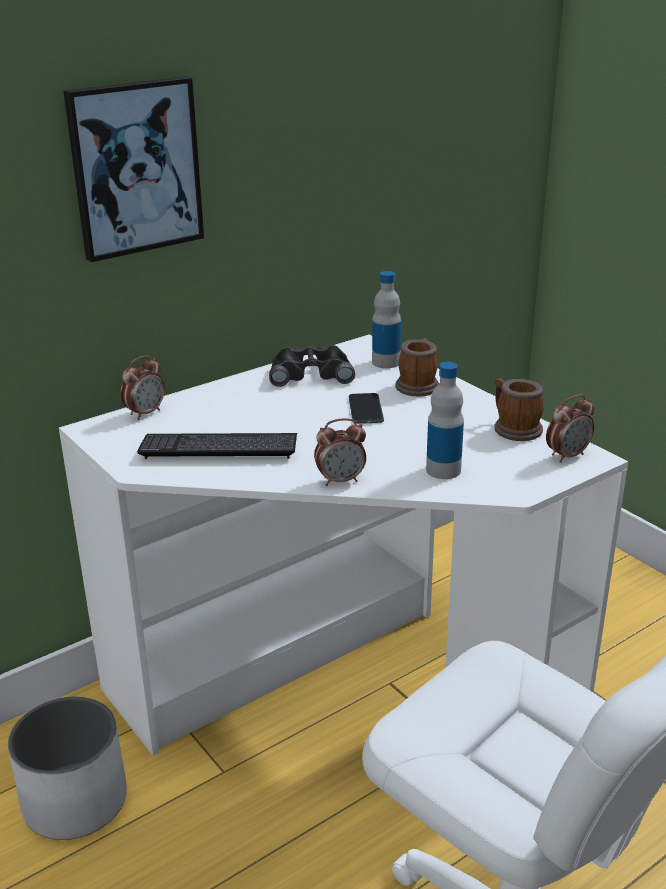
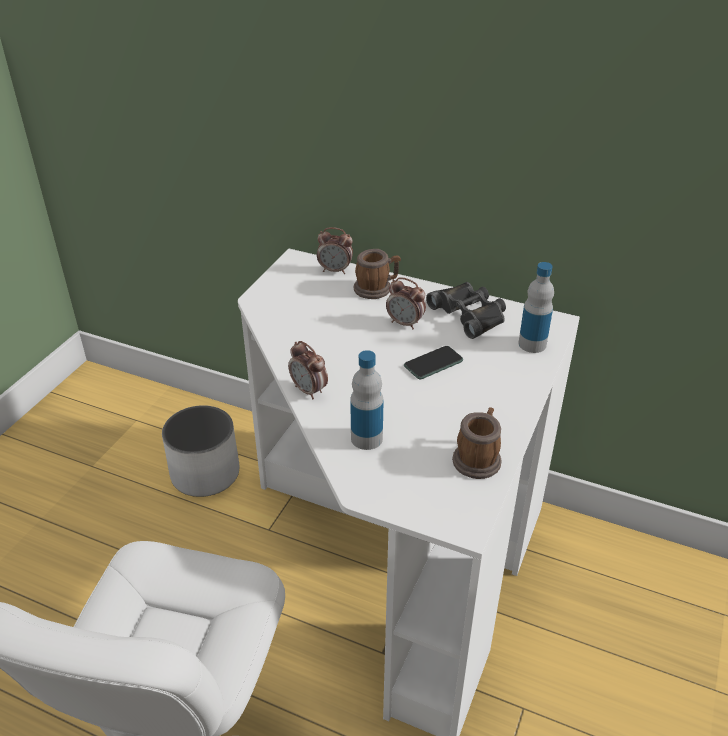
camera: 60 degrees right, 10 degrees up
picture [64,76,204,262] -> none
keyboard [137,433,297,459] -> none
mug [395,338,439,396] -> mug moved to [354,249,401,299]
alarm clock [546,395,594,462] -> alarm clock moved to [386,277,426,330]

